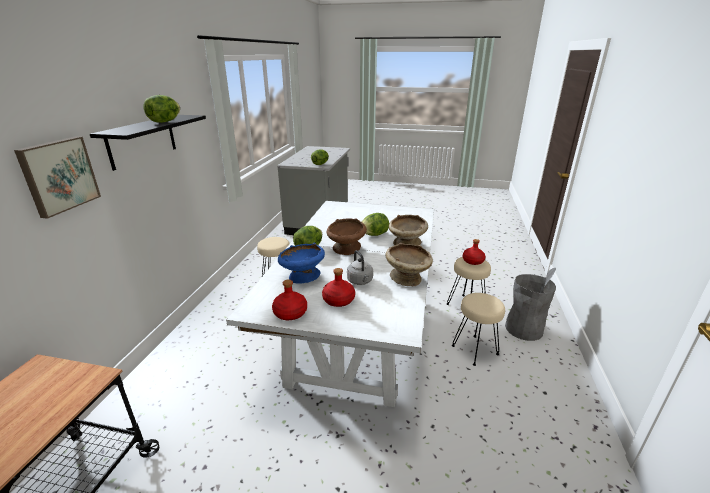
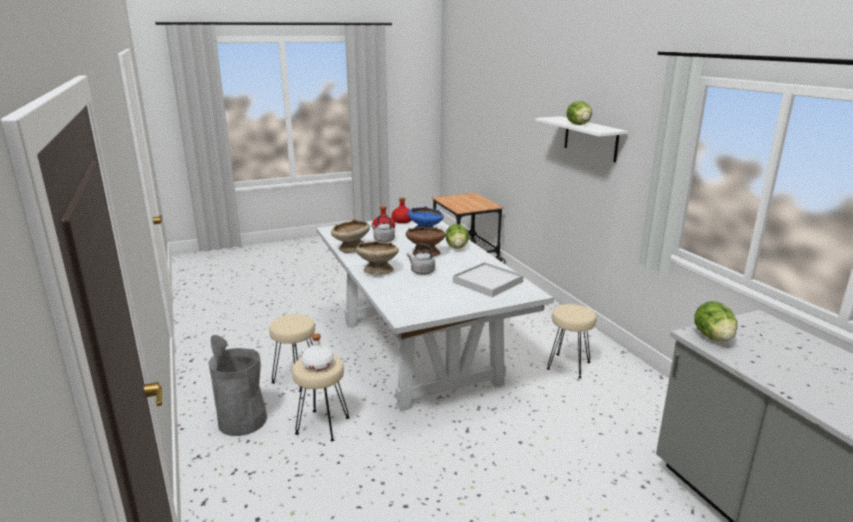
camera: 145 degrees right, 5 degrees down
picture [14,136,101,219] -> none
black shelf [90,115,206,171] -> white shelf [535,116,628,162]
lettuce [362,213,389,236] -> grey kettle [407,243,435,275]
red bottle [463,239,486,265] -> white bottle [301,333,334,371]
none -> white tray [453,262,524,297]

